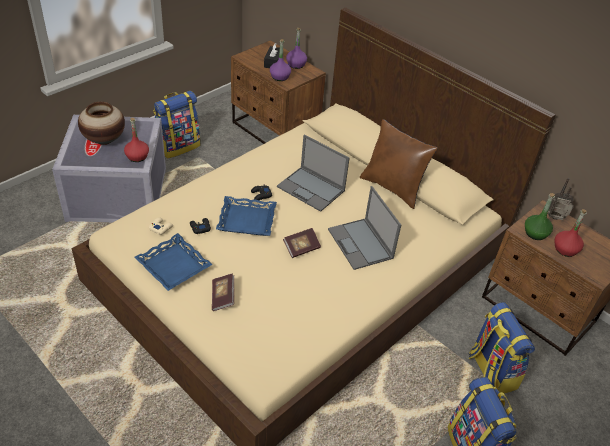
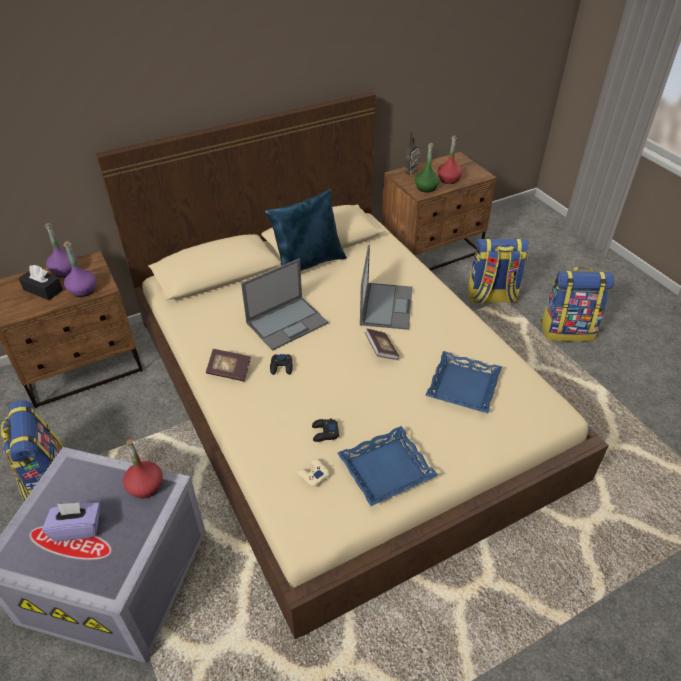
camera: 70 degrees left, 0 degrees up
vase [78,102,125,145] -> purple tissue box [42,502,100,541]
book [212,273,234,311] -> book moved to [206,349,251,382]
blue tray [216,196,277,236] -> blue tray moved to [425,351,502,413]
laptop [328,186,401,270] -> laptop turned 75 degrees counterclockwise [360,245,413,330]
brown pillow [360,119,438,209] -> blue pillow [265,189,347,271]

